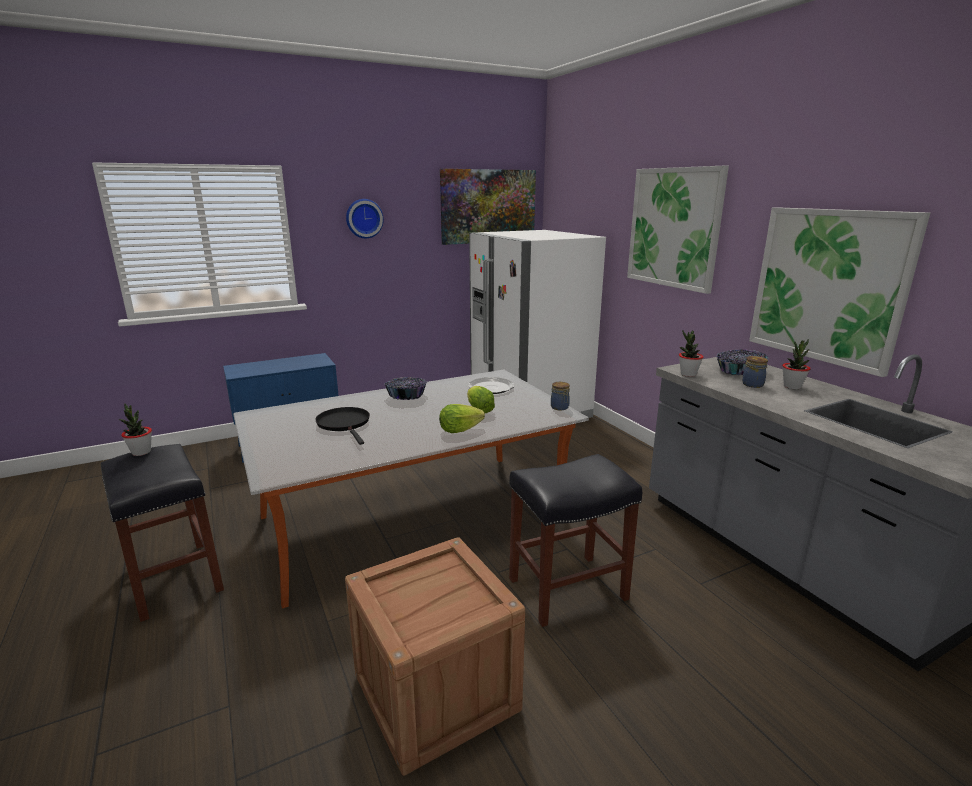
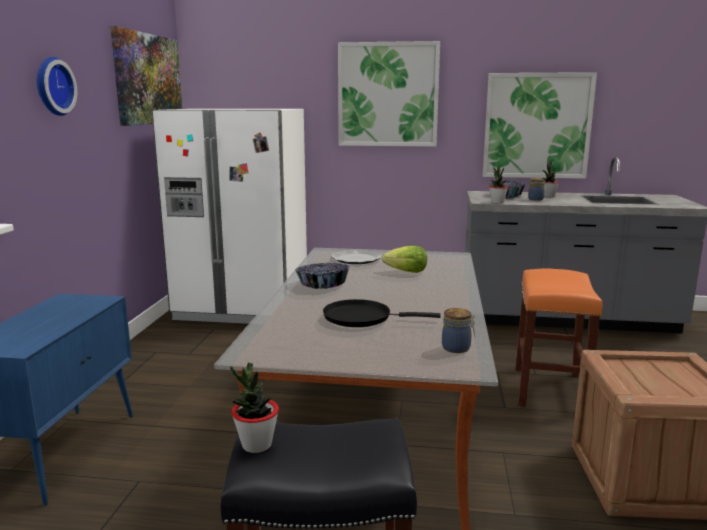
camera: 55 degrees left, 5 degrees down
lettuce [439,404,485,433] -> none
black stool [509,454,642,627] -> orange stool [515,269,602,406]
jar [551,382,570,410] -> jar moved to [442,308,475,353]

